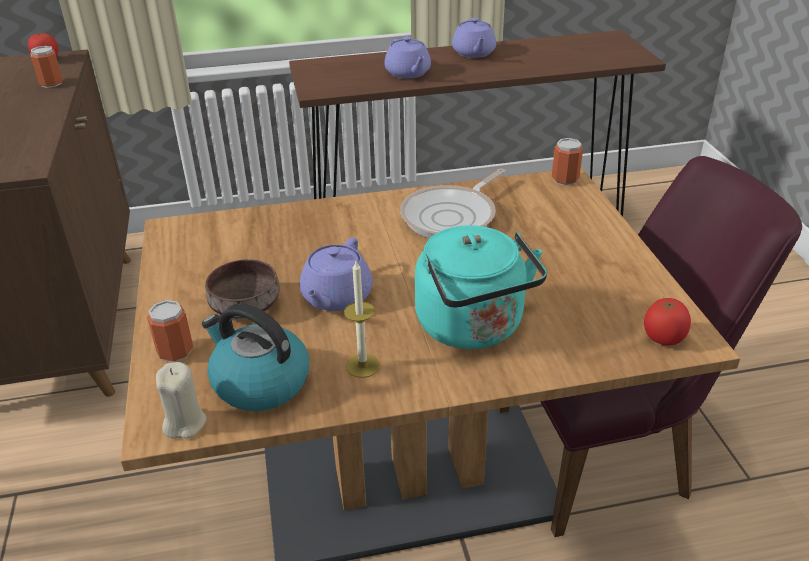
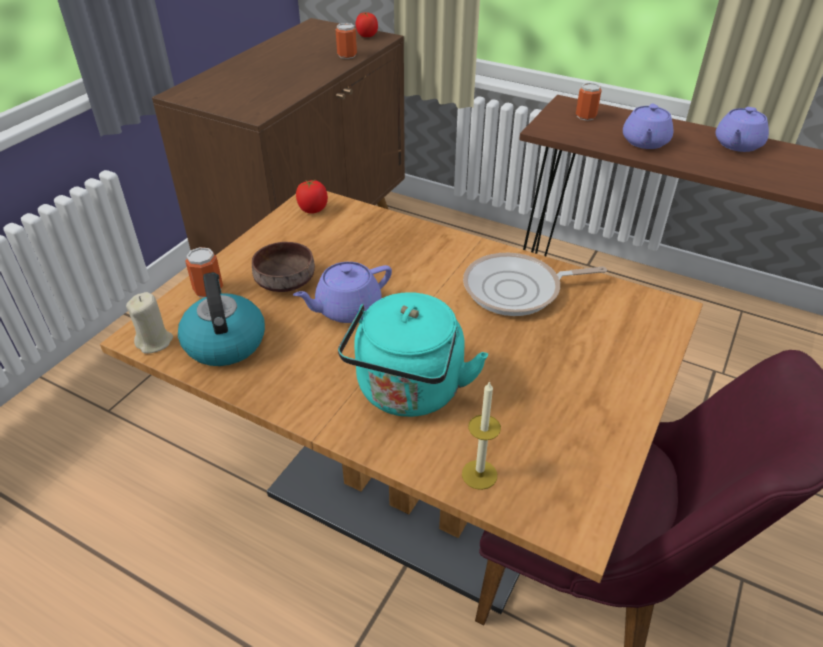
camera: 40 degrees right, 5 degrees up
candle [344,261,380,378] -> candle moved to [462,381,501,490]
can [552,138,583,186] -> can moved to [576,82,602,121]
tomato [644,297,691,346] -> tomato moved to [296,179,328,214]

